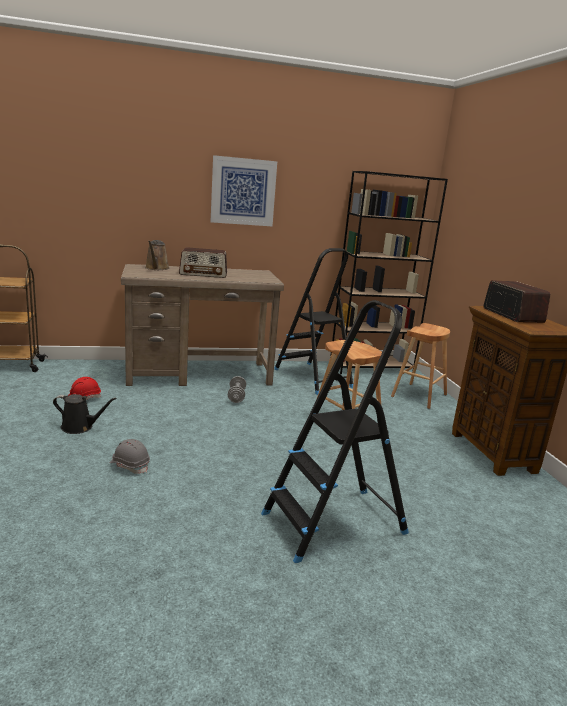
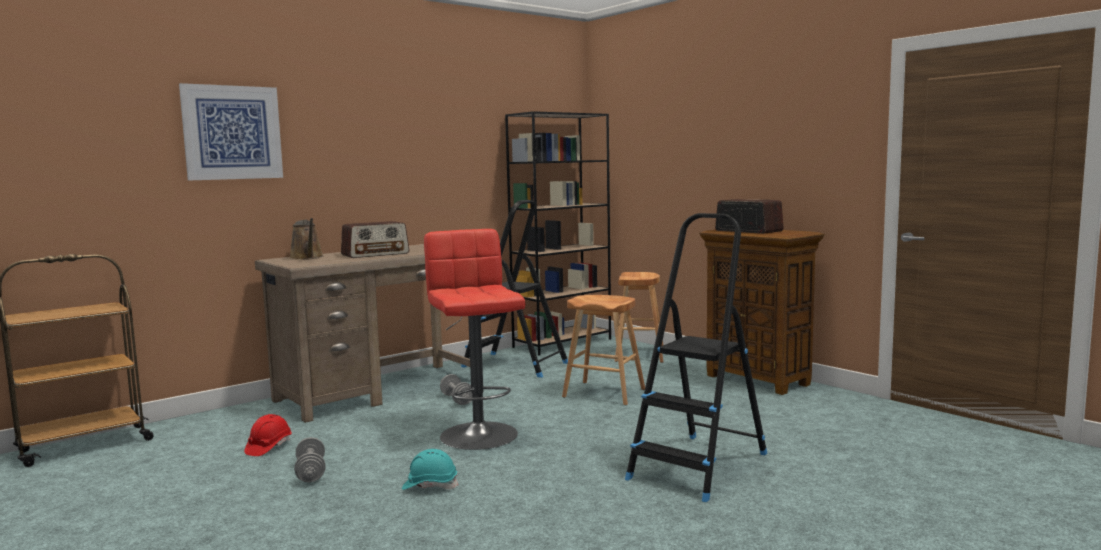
camera: 25 degrees left, 10 degrees down
black watering can [53,394,117,434] -> grey dumbbell [294,437,326,483]
grey hard hat [109,439,150,474] -> turquoise hard hat [402,449,459,490]
picture [211,155,277,226] -> picture moved to [179,83,283,181]
none -> red stool [424,229,525,450]

